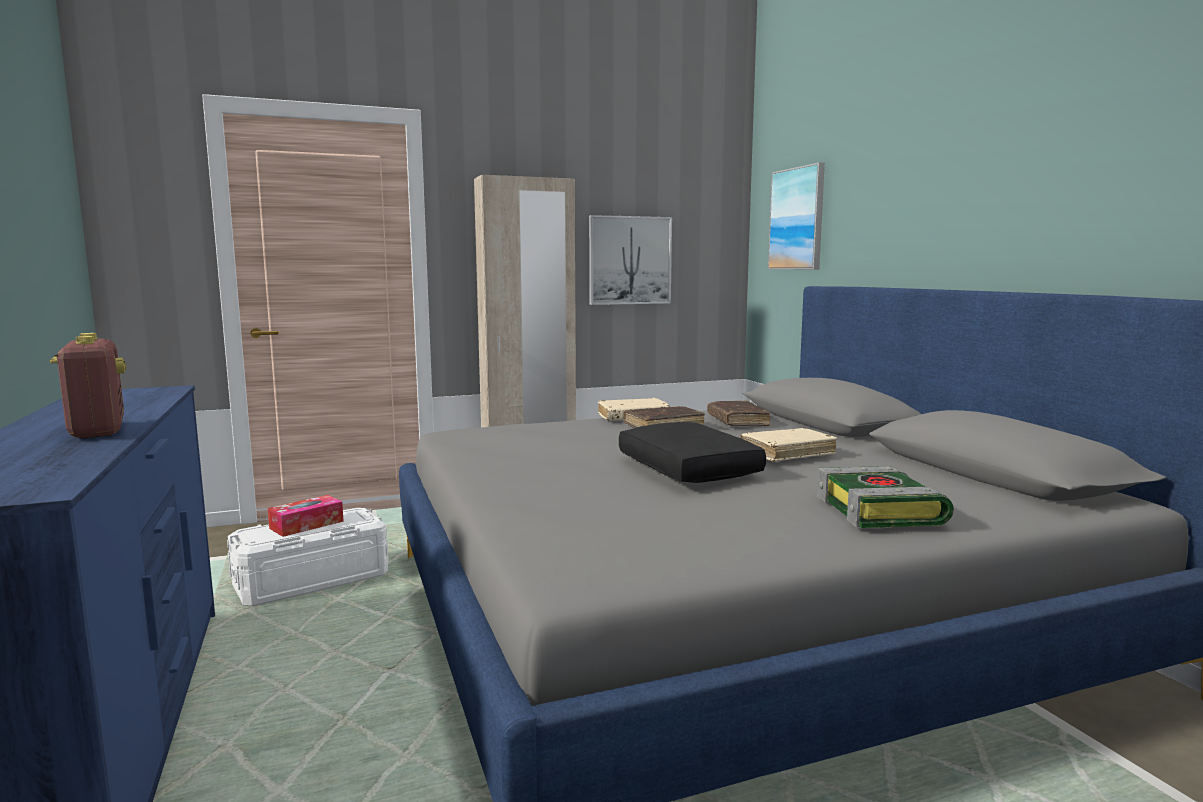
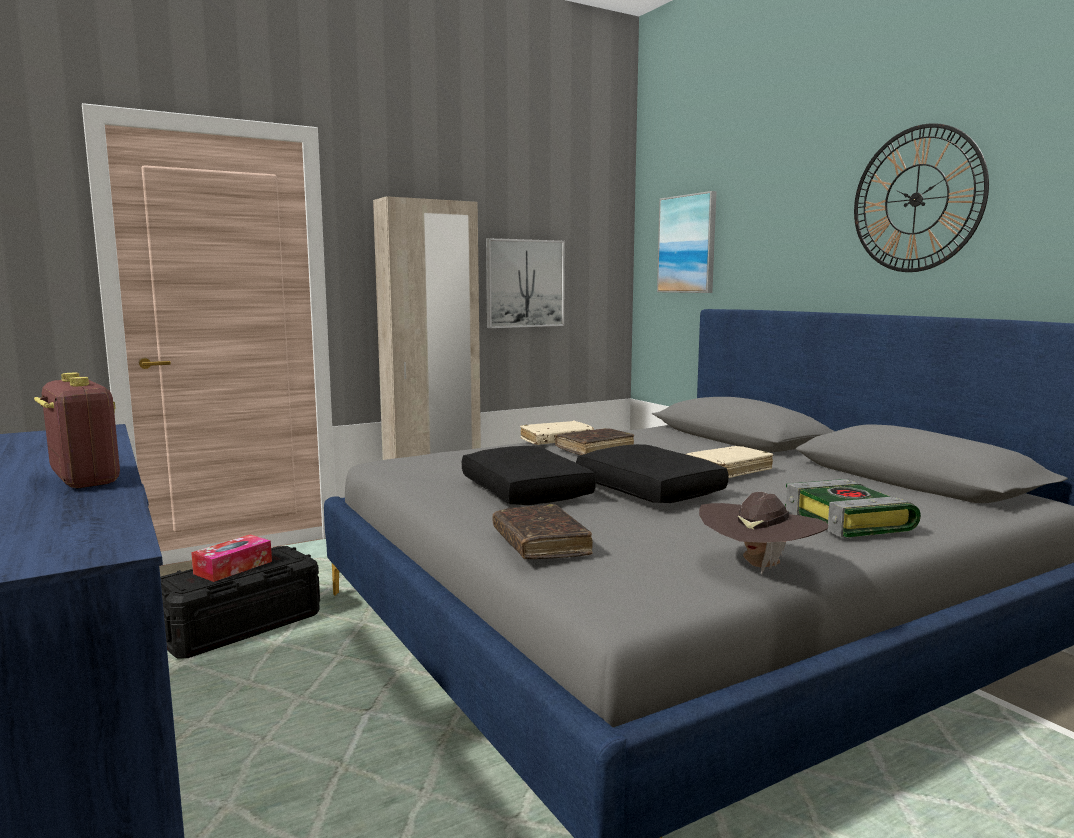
camera: 10 degrees left, 0 degrees up
white storage box [227,508,389,606] -> black storage box [160,546,320,658]
brown book [707,400,770,426] -> brown book moved to [492,504,593,559]
none -> black pillow [462,446,596,505]
none -> brown hat [699,492,828,575]
none -> wall clock [854,123,989,272]

